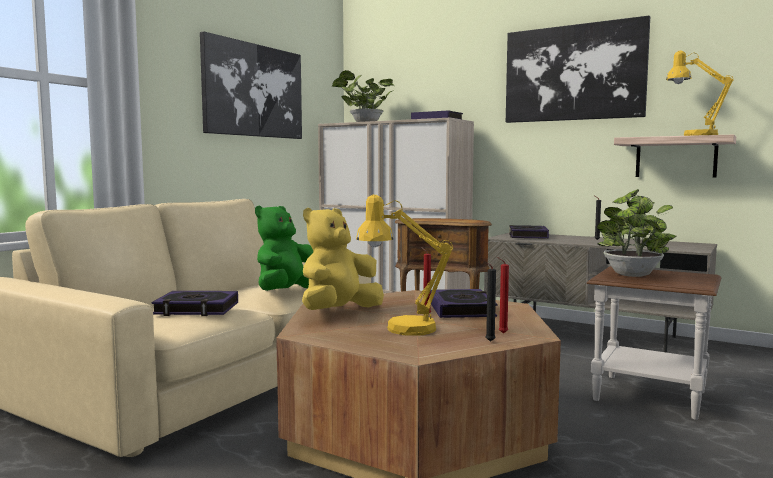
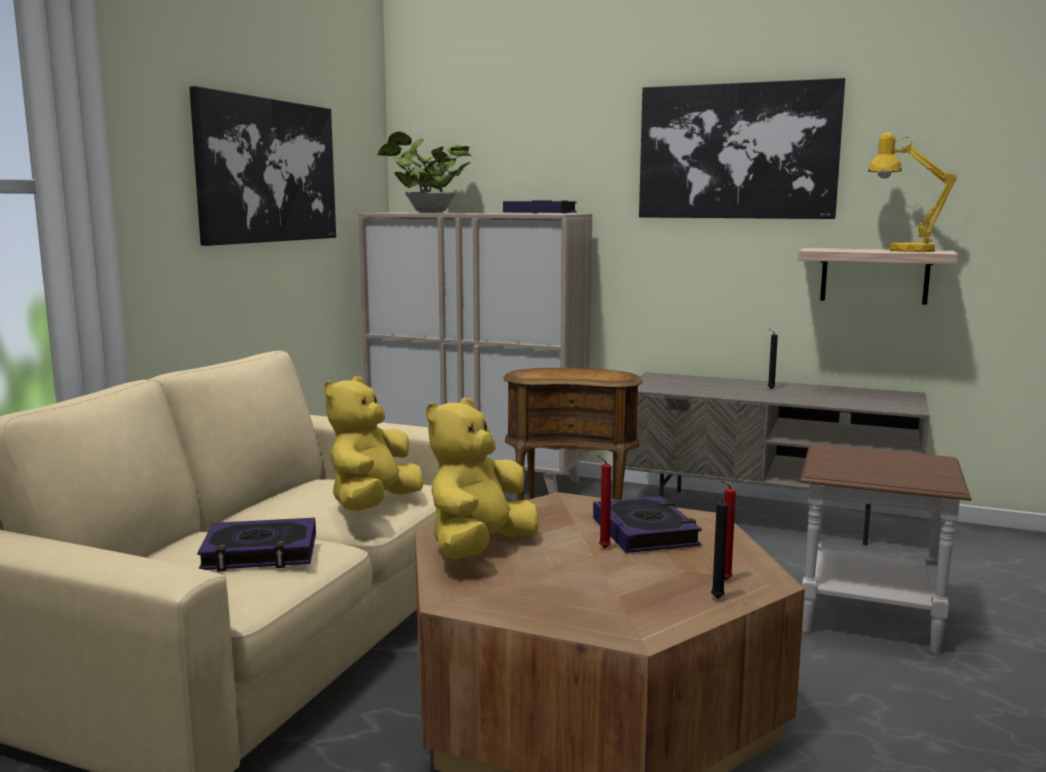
camera: 10 degrees left, 5 degrees up
green plush toy [255,205,313,291] -> yellow plush toy [324,376,423,511]
yellow table lamp [356,195,453,336] -> none
book [509,225,549,239] -> none
potted plant [597,189,676,277] -> none

